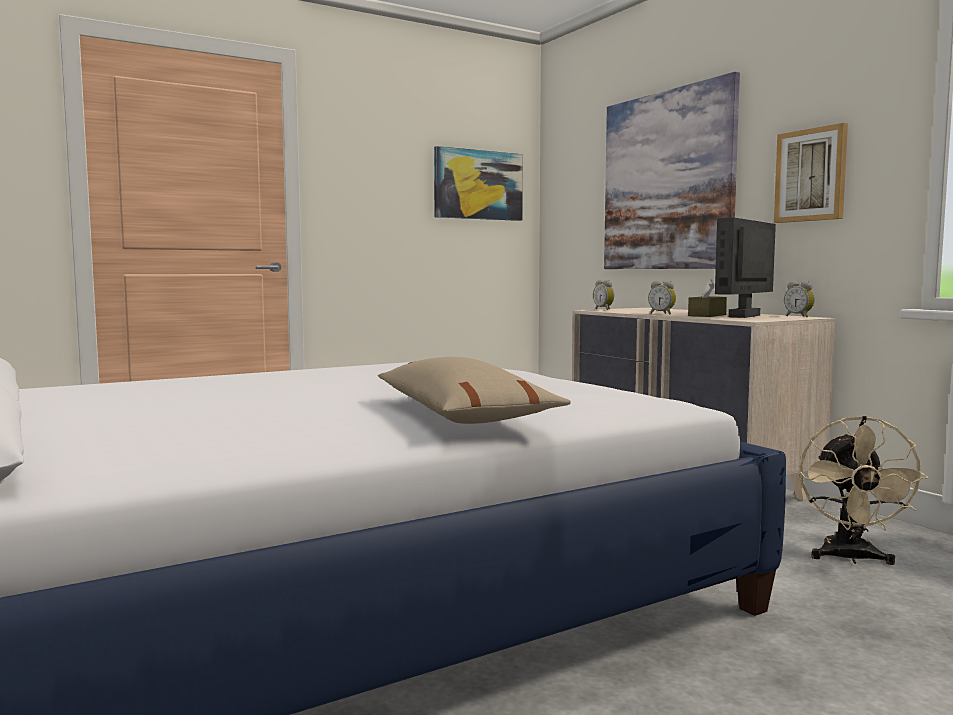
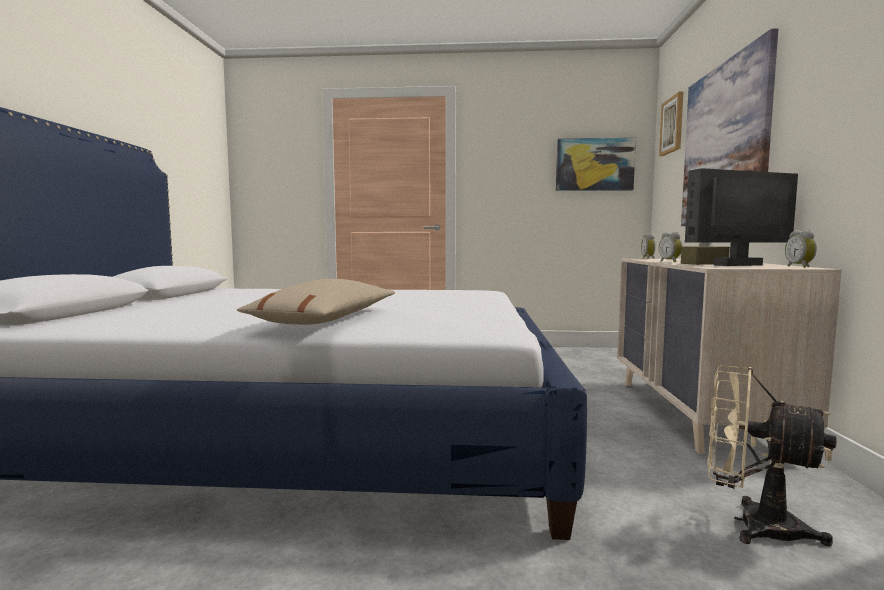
camera: 35 degrees right, 0 degrees up
picture [774,123,848,223] -> picture moved to [659,91,684,156]
beige fan [799,416,928,565] -> beige fan turned 75 degrees clockwise [707,365,837,546]

